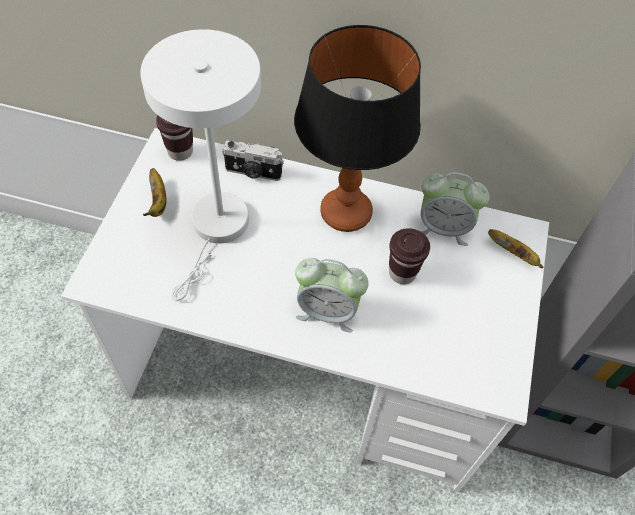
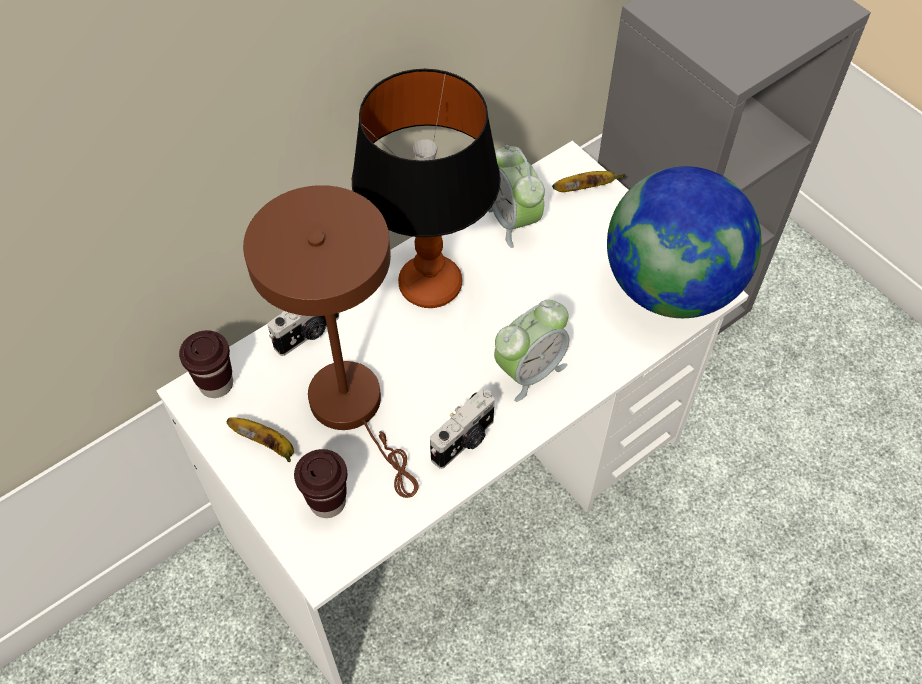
camera: 50 degrees left, 0 degrees up
white table lamp [140,29,261,300] -> brown table lamp [243,185,419,498]
brown cup [389,228,430,284] -> brown cup moved to [294,449,347,518]
alarm clock [421,172,490,246] -> alarm clock turned 105 degrees clockwise [488,145,545,248]
none -> camera [430,389,495,469]
none -> globe [607,166,761,318]

